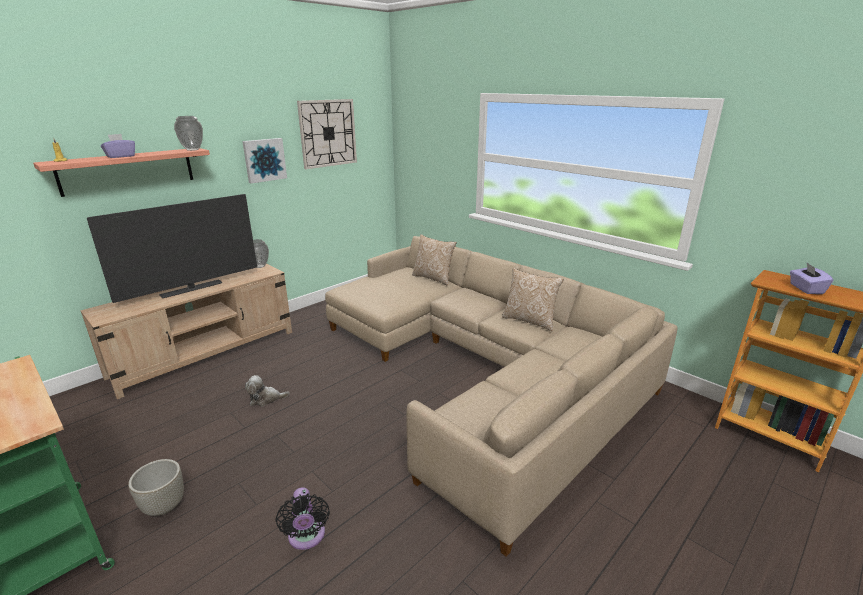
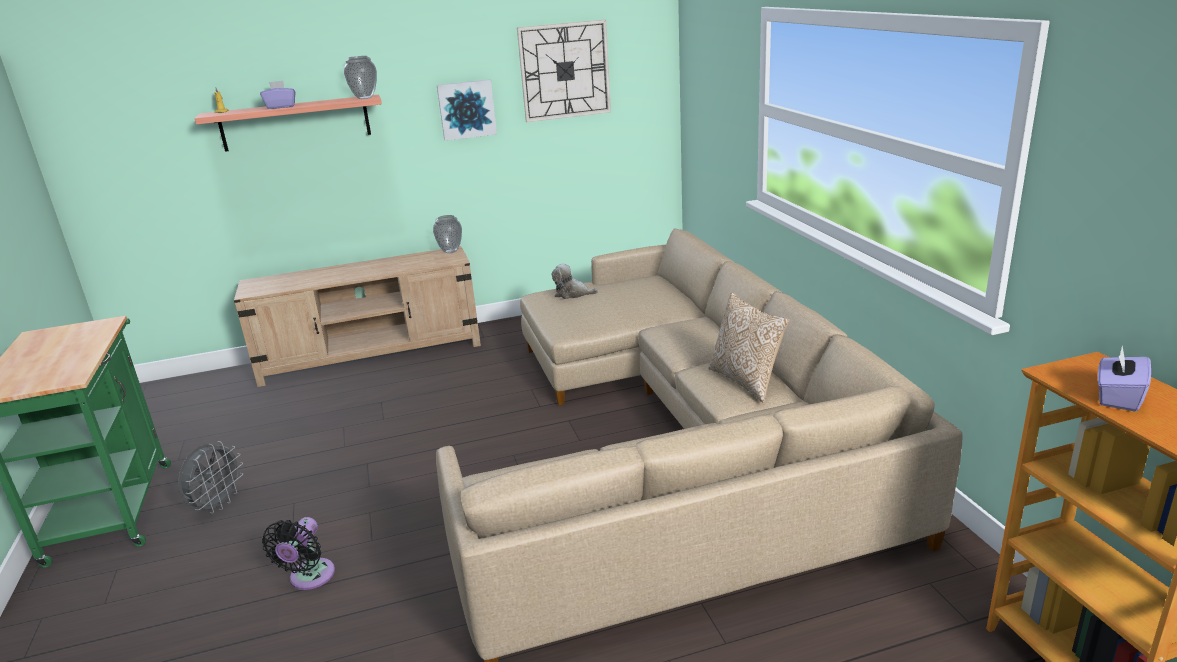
camera: 30 degrees right, 0 degrees up
television [87,194,257,303] -> none
grey planter [128,459,184,516] -> grey fan [178,441,243,513]
plush toy [245,375,290,407] -> plush toy moved to [552,263,598,299]
pillow [412,234,457,286] -> none

